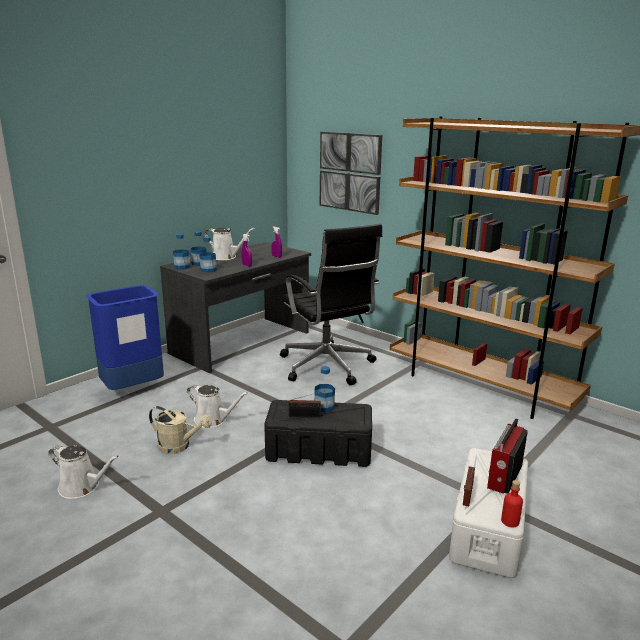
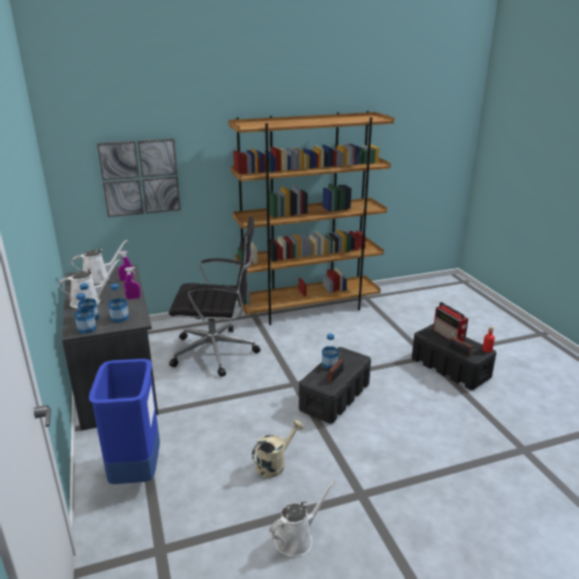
camera: 60 degrees left, 5 degrees up
white watering can [187,385,249,428] -> white watering can moved to [71,240,128,284]
white storage box [449,448,528,578] -> black storage box [412,324,496,390]

